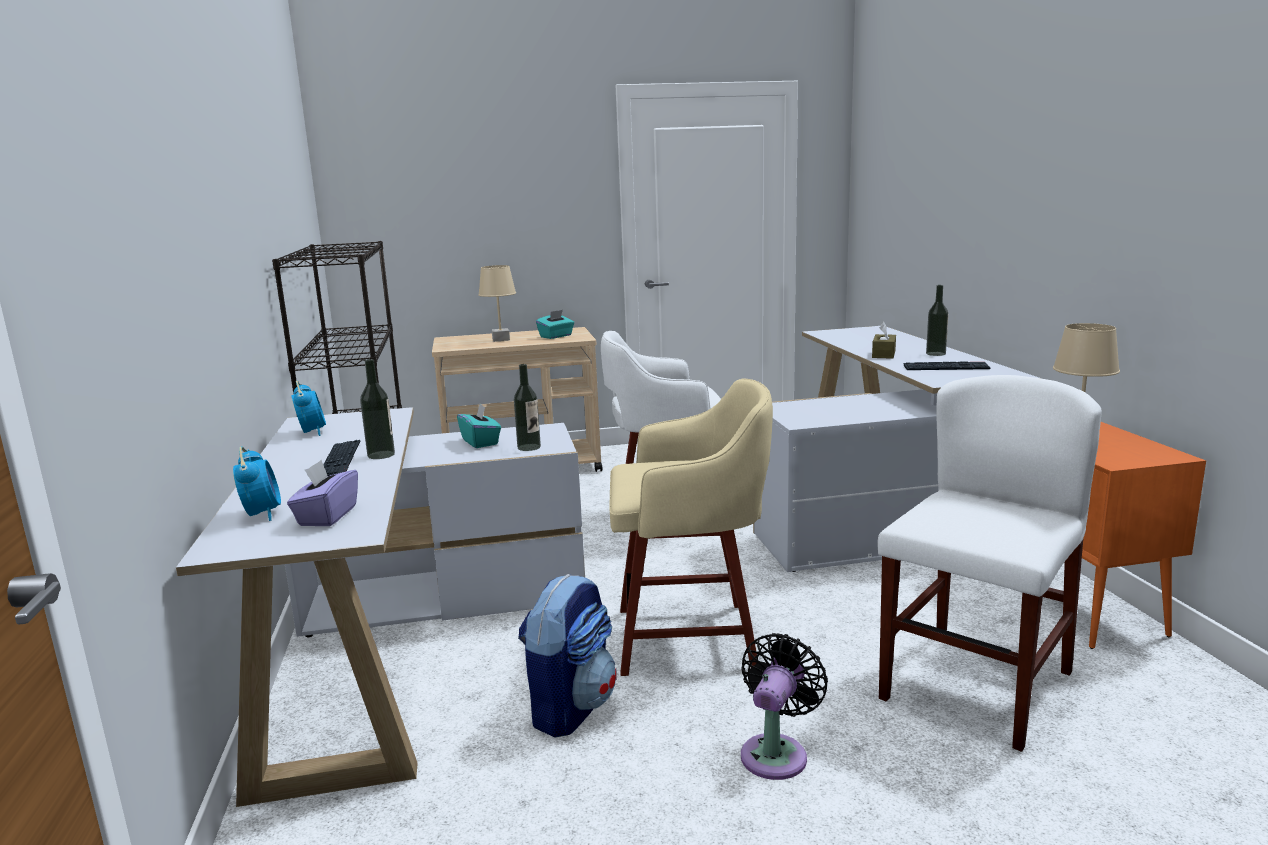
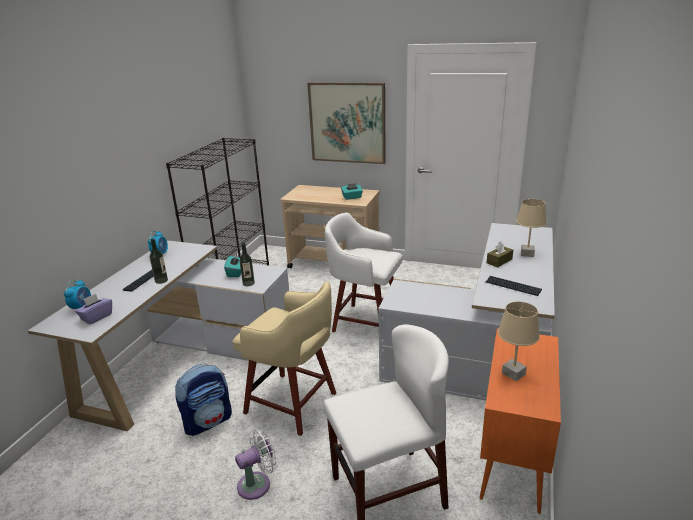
camera: 30 degrees right, 10 degrees up
beige table lamp [478,265,516,342] -> beige table lamp moved to [516,199,547,257]
black fan [741,633,828,780] -> white fan [235,429,277,500]
bottle [926,285,948,356] -> none
none -> picture [307,82,386,164]

